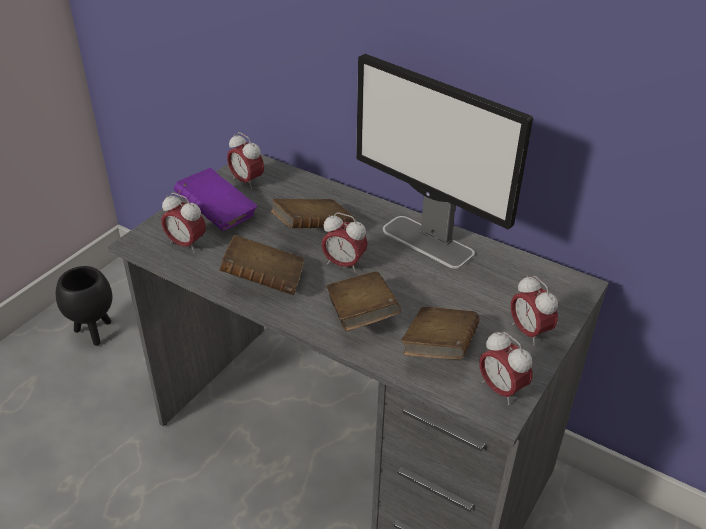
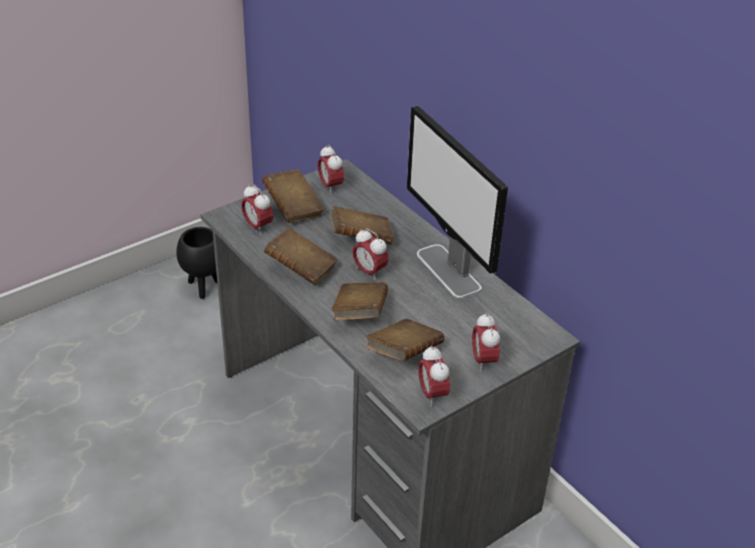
camera: 20 degrees right, 0 degrees up
purple book [174,168,257,231] -> brown book [262,169,325,223]

